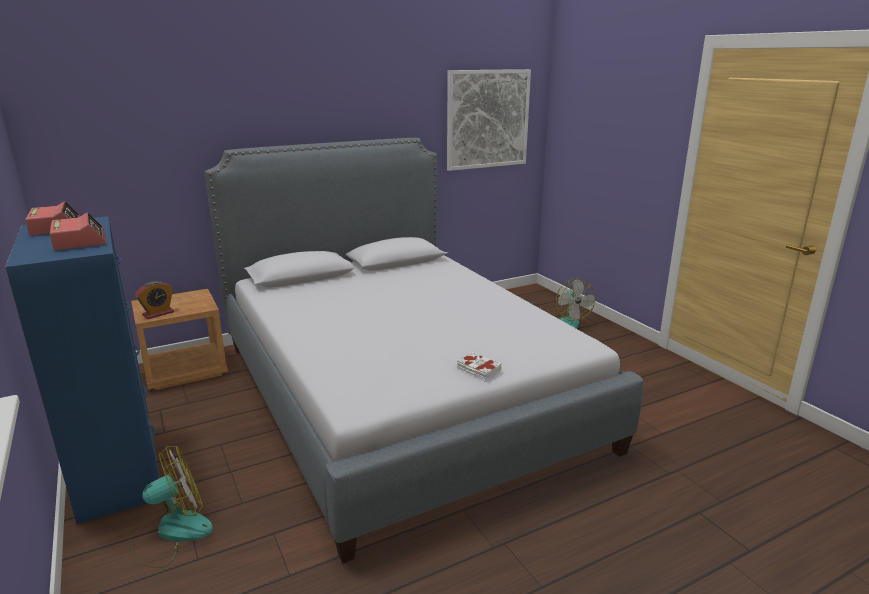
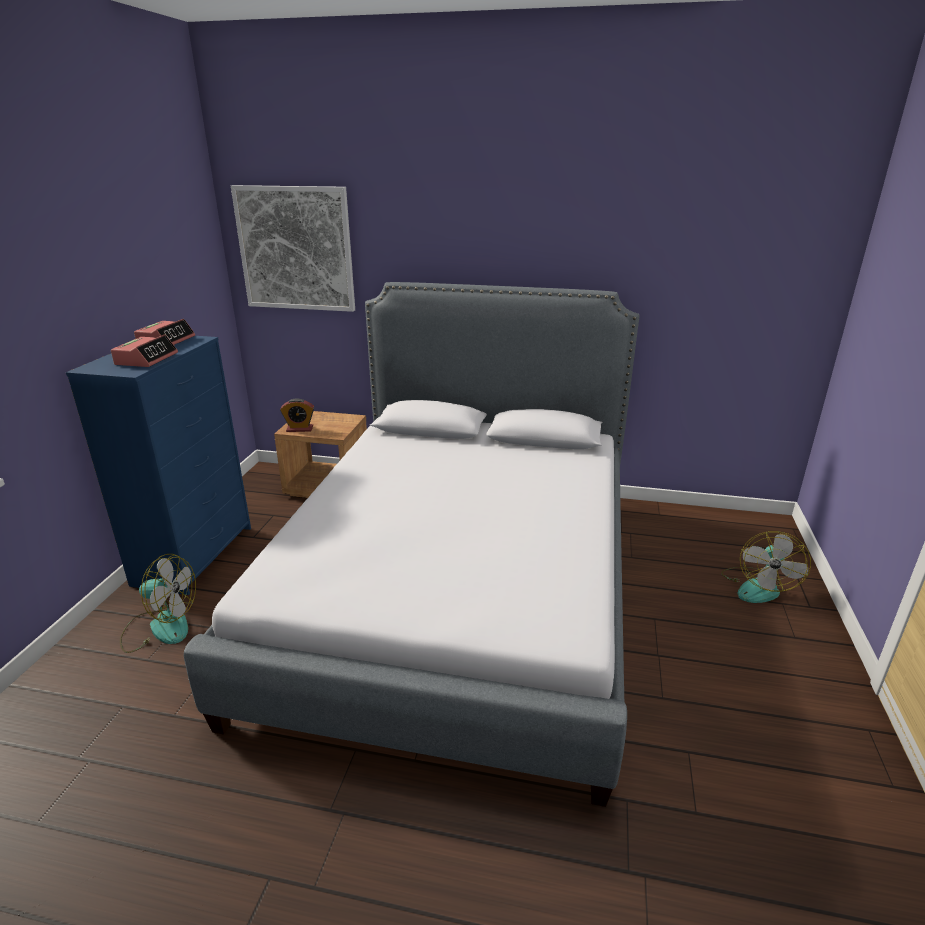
camera: 40 degrees right, 5 degrees up
picture [447,69,531,171] -> picture moved to [231,185,355,312]
white book [457,352,502,380] -> none

